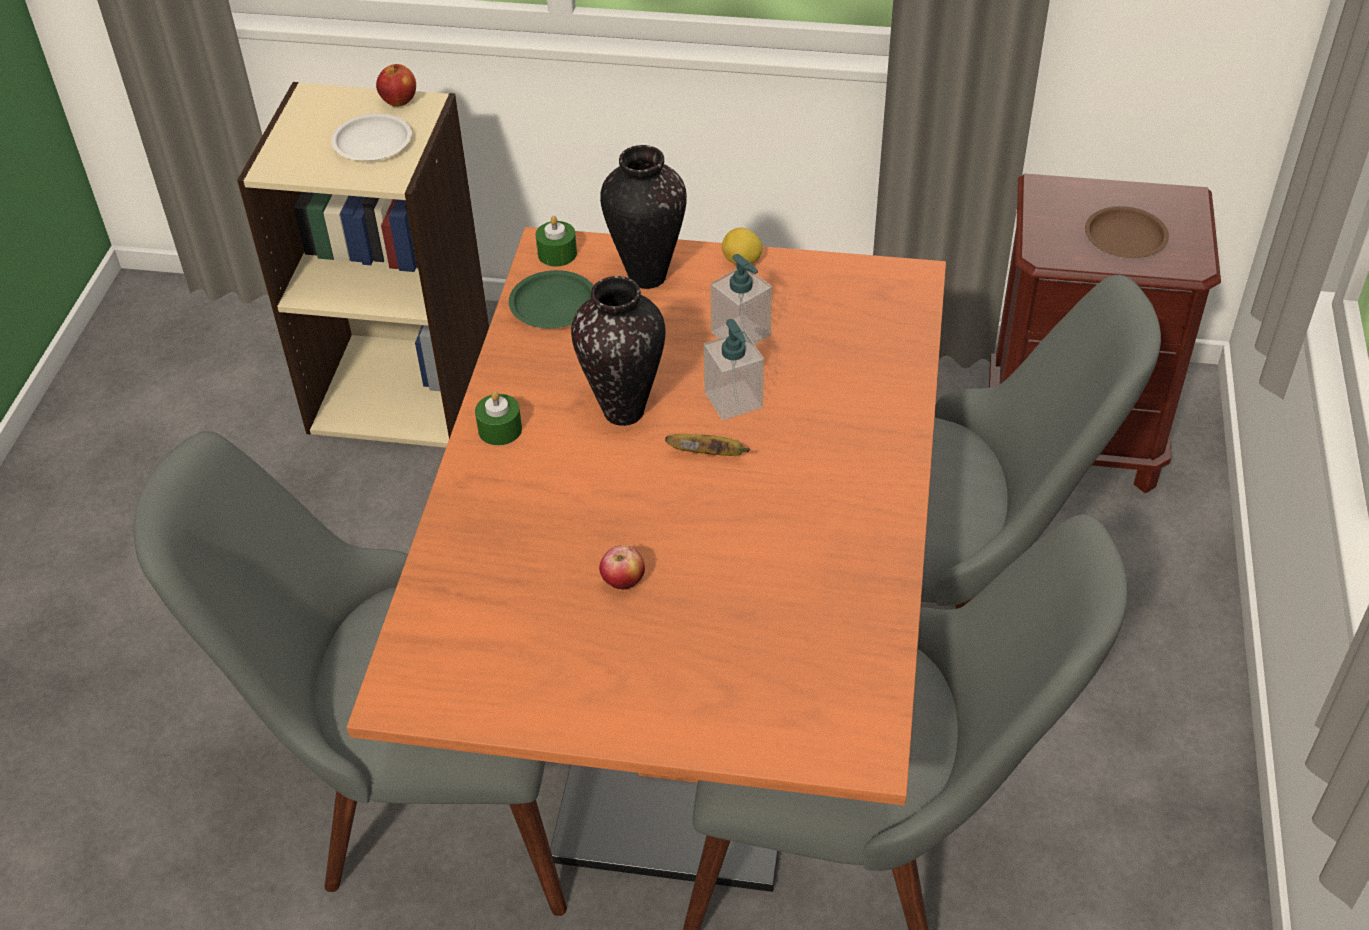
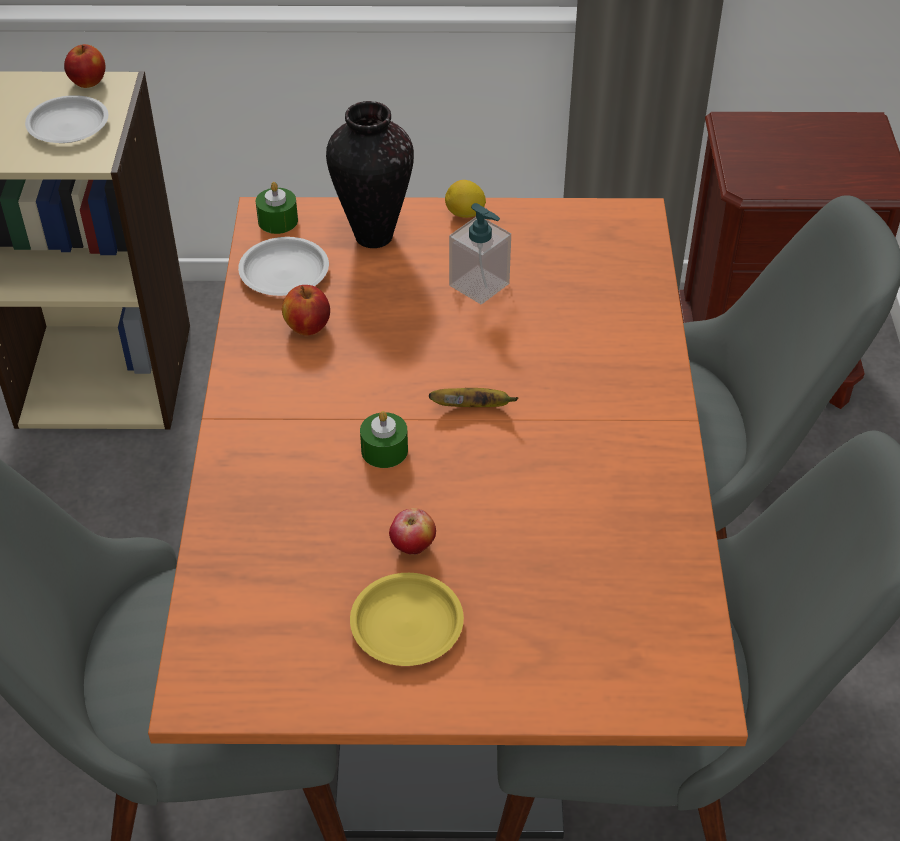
camera: 10 degrees left, 0 degrees up
green candle [475,391,522,446] -> green candle moved to [360,411,408,468]
green plate [509,270,593,329] -> white plate [238,237,329,296]
vase [571,276,665,426] -> none
soap dispenser [704,319,764,420] -> none
brown plate [1085,206,1169,258] -> none
none -> apple [282,285,330,336]
none -> yellow plate [350,573,464,666]

